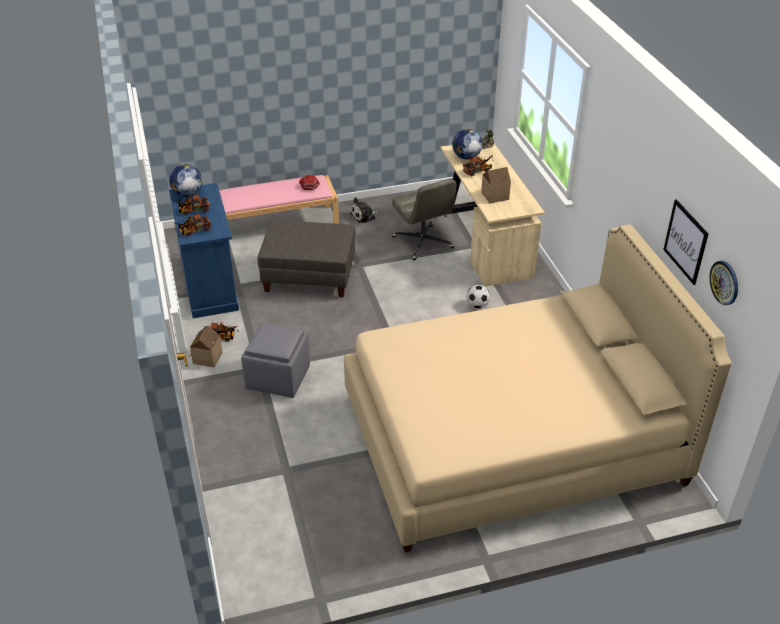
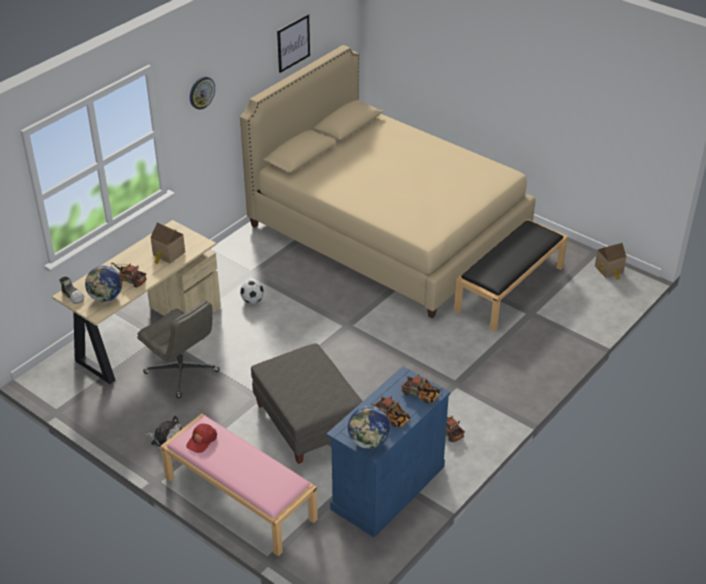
camera: 125 degrees left, 0 degrees up
toy house [189,325,223,367] -> toy house moved to [595,243,626,280]
grey ottoman [241,323,310,398] -> none
grey office chair [392,178,456,260] -> grey office chair turned 105 degrees clockwise [137,301,220,398]
wall clock [709,261,738,305] -> wall clock moved to [190,77,215,110]
none -> black bench [454,219,568,331]

